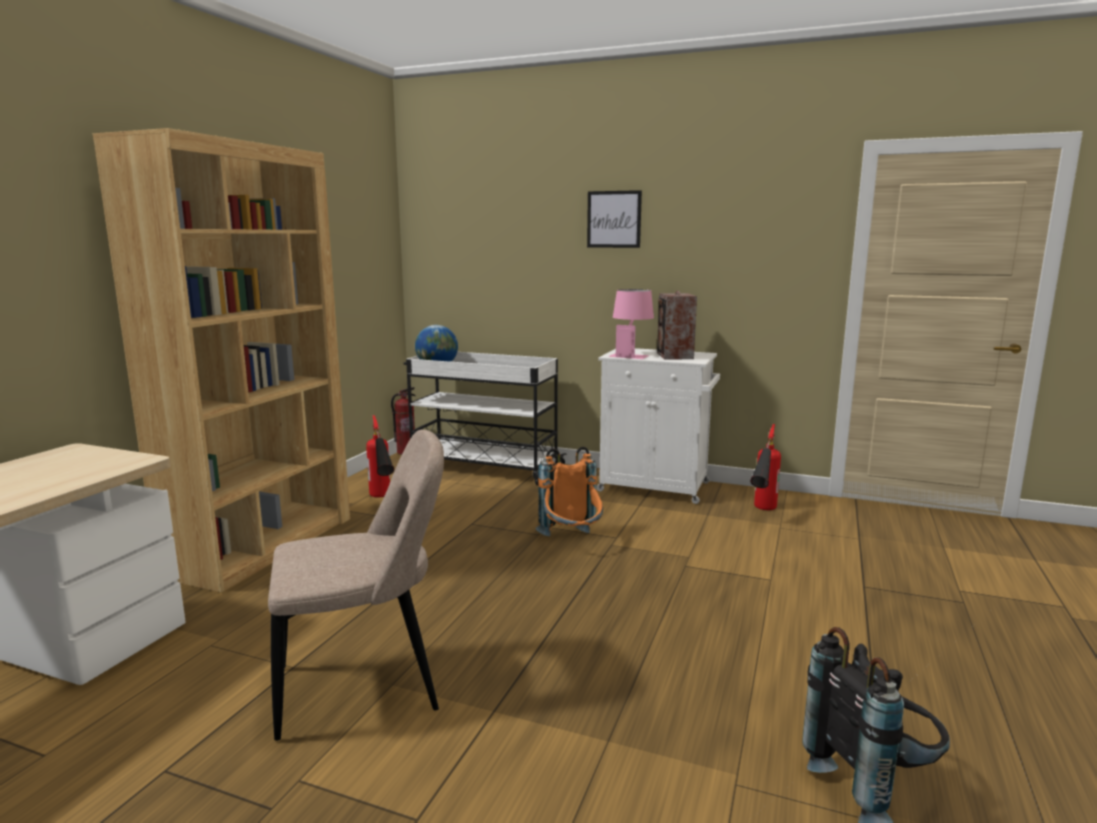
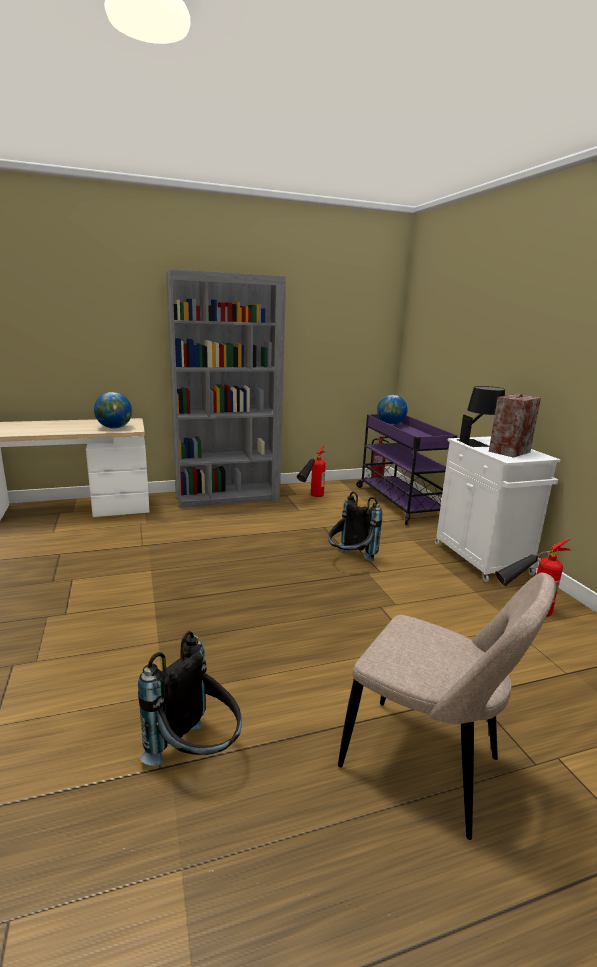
camera: 50 degrees right, 5 degrees up
brown bookcase [93,128,350,593] -> grey bookcase [166,269,286,508]
beige chair [268,430,444,741] -> beige chair moved to [338,573,556,840]
white cart [404,352,567,486] -> purple cart [356,414,457,525]
orange backpack [536,447,603,536] -> black backpack [328,491,382,561]
picture [587,190,642,248] -> none
pink table lamp [608,289,654,359] -> black table lamp [456,386,505,447]
none -> globe [94,392,132,428]

